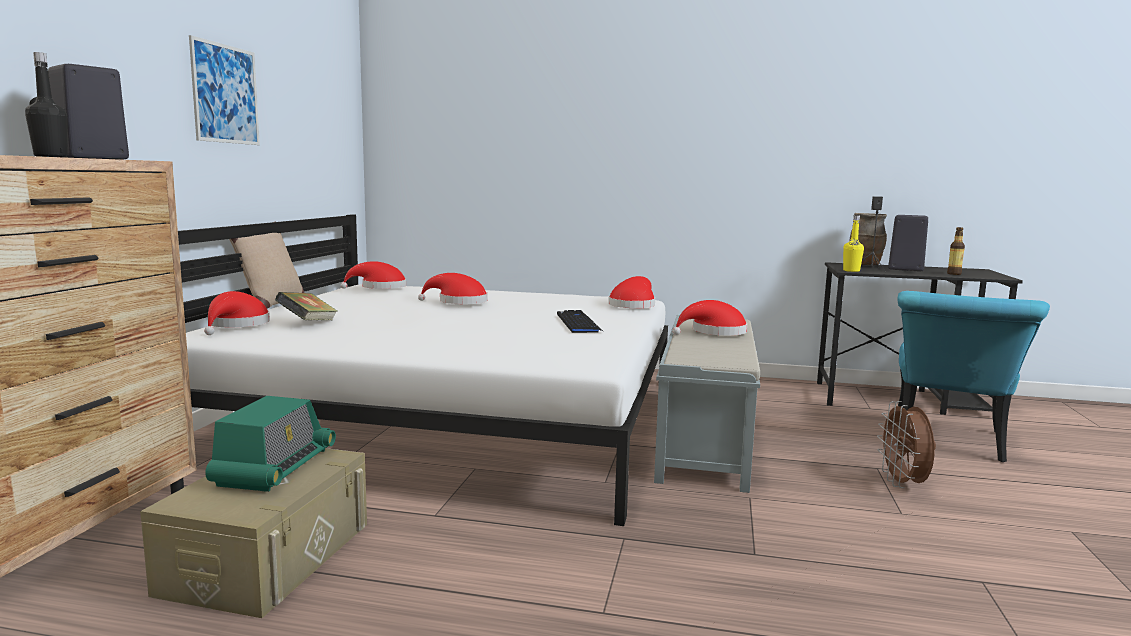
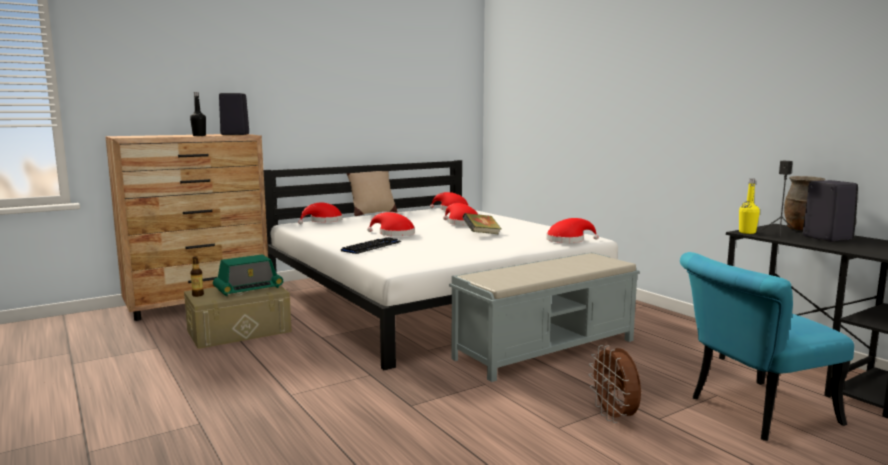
camera: 45 degrees right, 0 degrees up
picture [189,35,260,145] -> none
book [275,292,338,320] -> book moved to [462,213,501,235]
keyboard [557,310,603,333] -> keyboard moved to [341,237,401,254]
red hat [672,300,747,335] -> red hat moved to [367,212,415,236]
brown fan [877,401,936,488] -> brown fan turned 60 degrees counterclockwise [588,345,641,423]
bottle [947,227,965,275] -> bottle moved to [191,256,204,297]

